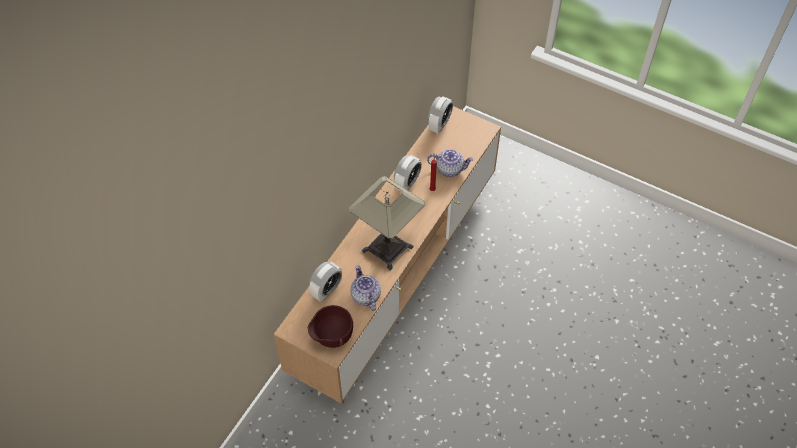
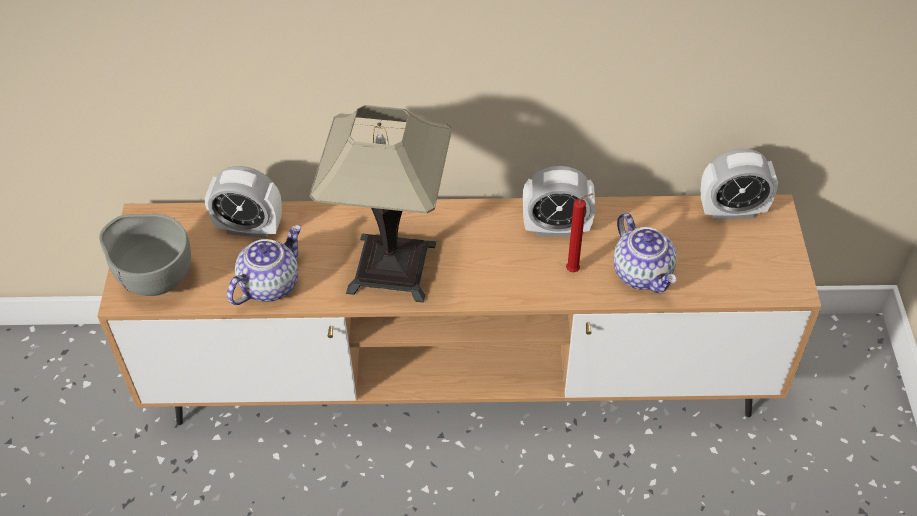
camera: 60 degrees right, 5 degrees down
brown bowl [308,305,353,348] -> grey bowl [99,214,191,296]

